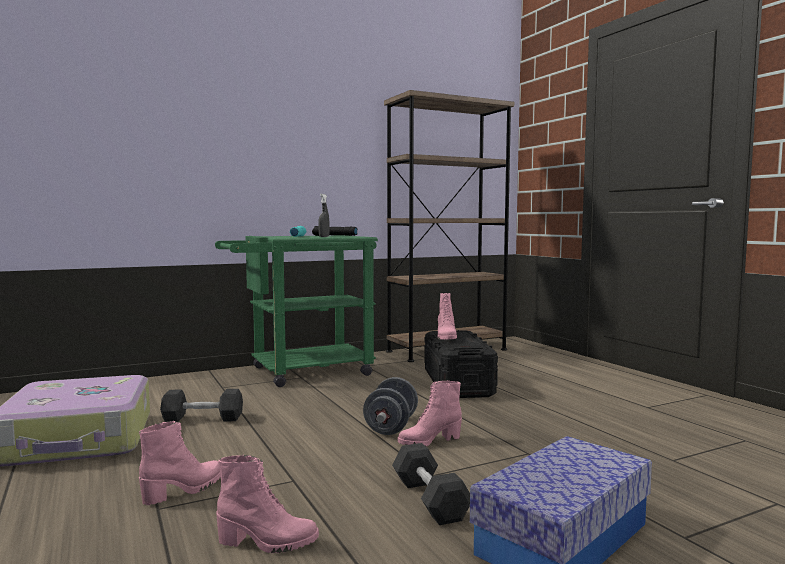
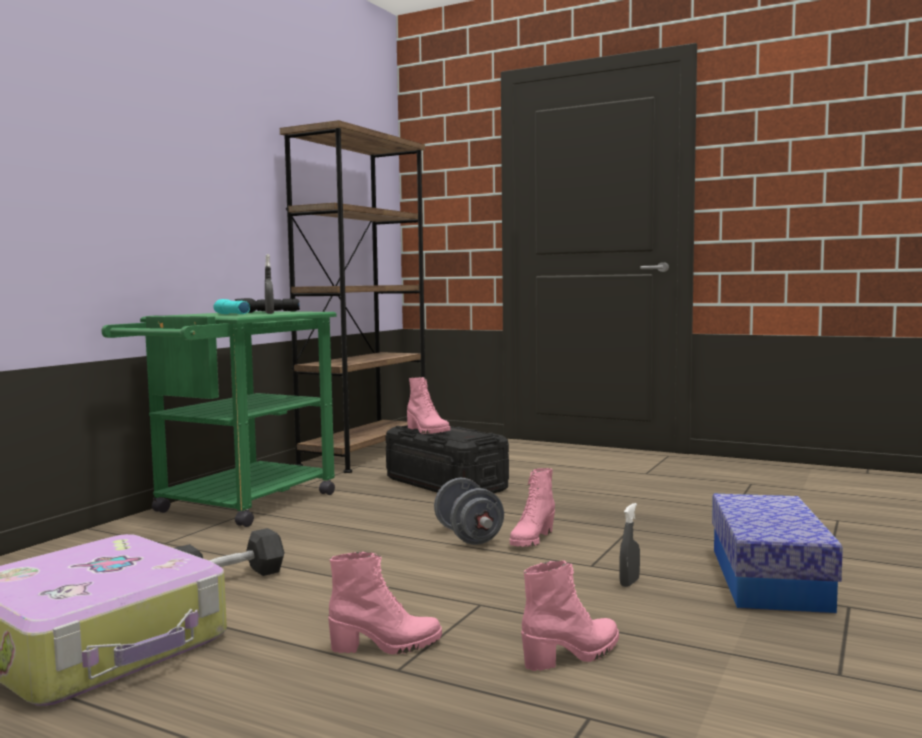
camera: 35 degrees left, 0 degrees up
pink boot [139,421,221,505] -> pink boot turned 75 degrees clockwise [328,552,442,655]
black dumbbell [392,443,470,525] -> grey spray bottle [619,503,640,587]

